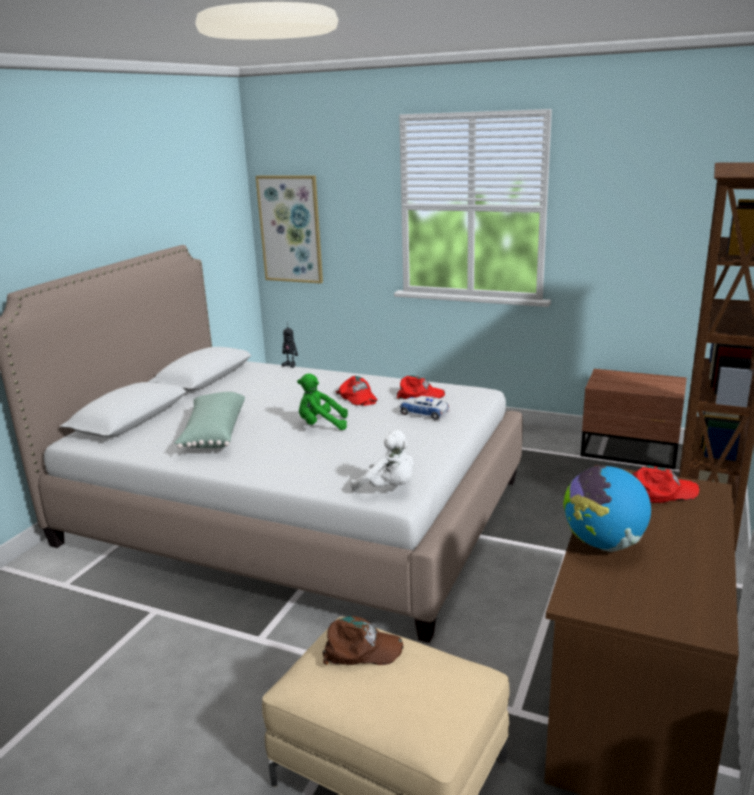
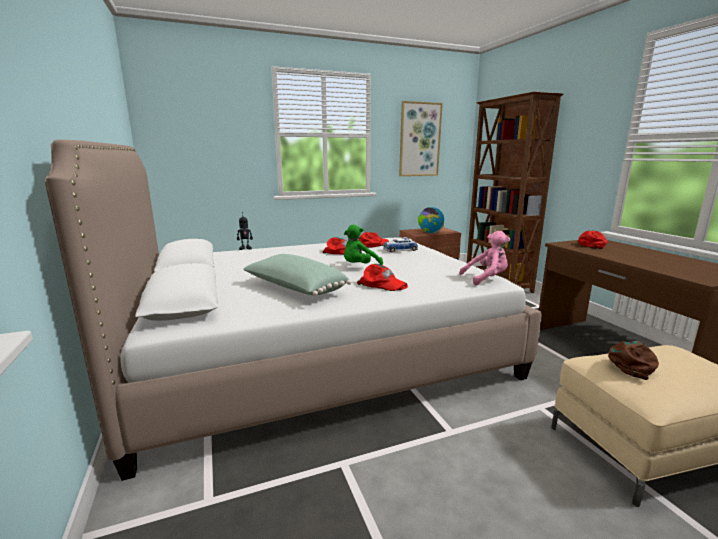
camera: 45 degrees left, 5 degrees down
picture [255,176,323,284] -> picture moved to [399,101,443,176]
white plush toy [351,430,414,492] -> pink plush toy [459,231,510,285]
globe [563,466,651,552] -> globe moved to [418,207,444,233]
none -> red cap [357,264,408,291]

